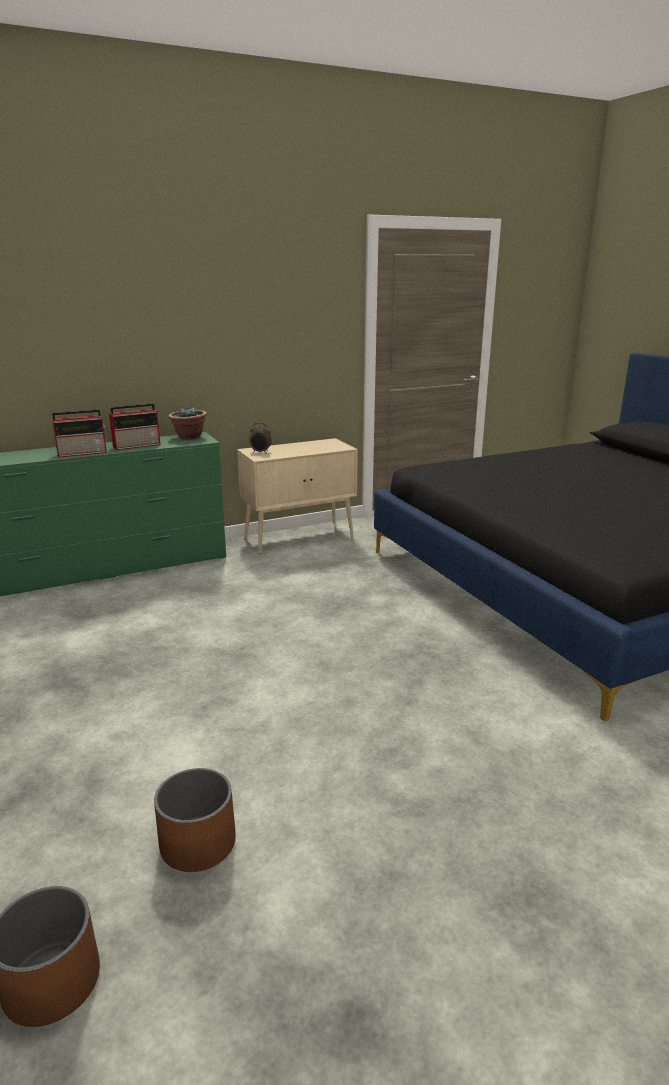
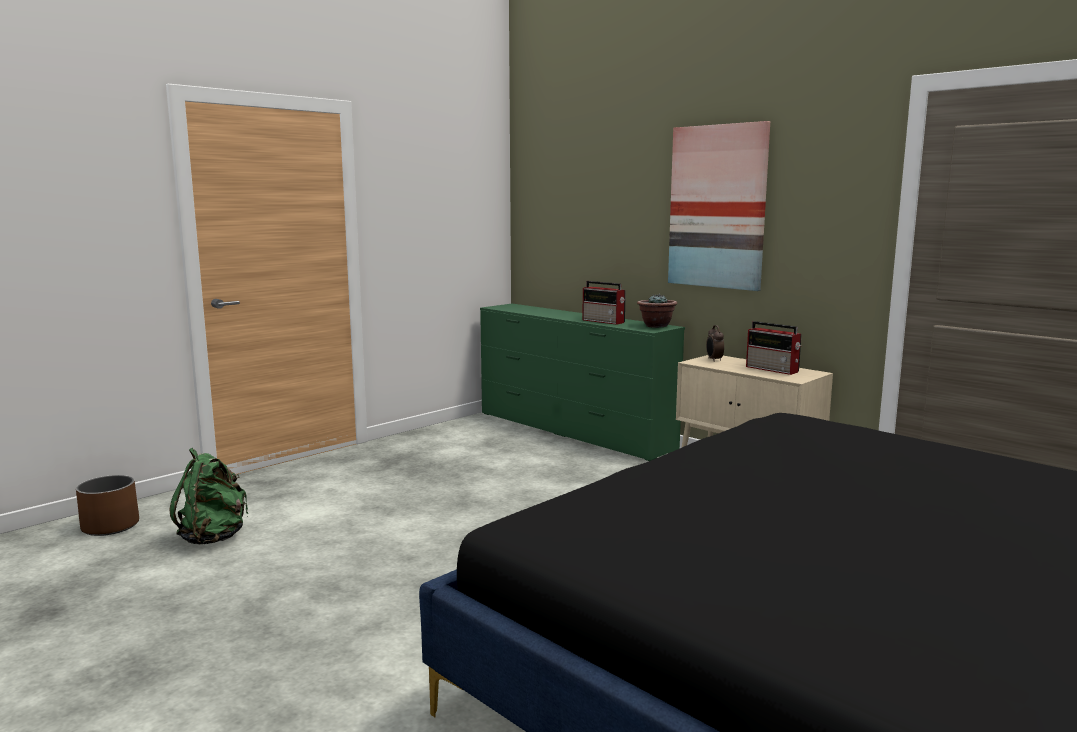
camera: 70 degrees right, 10 degrees down
radio [52,409,107,458] -> radio moved to [746,321,802,375]
brown planter [154,768,236,872] -> green backpack [169,448,248,545]
none -> picture [668,121,770,291]

